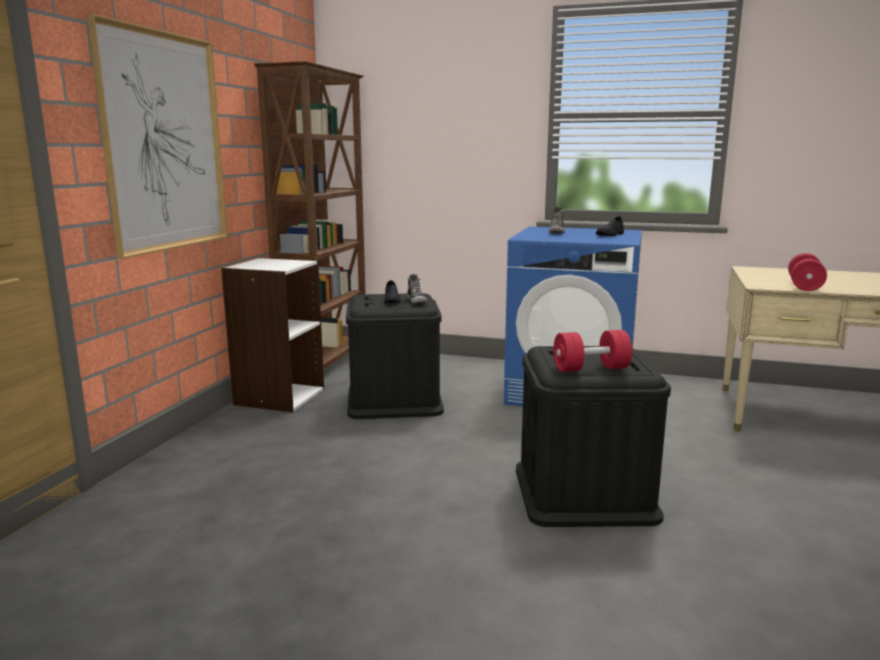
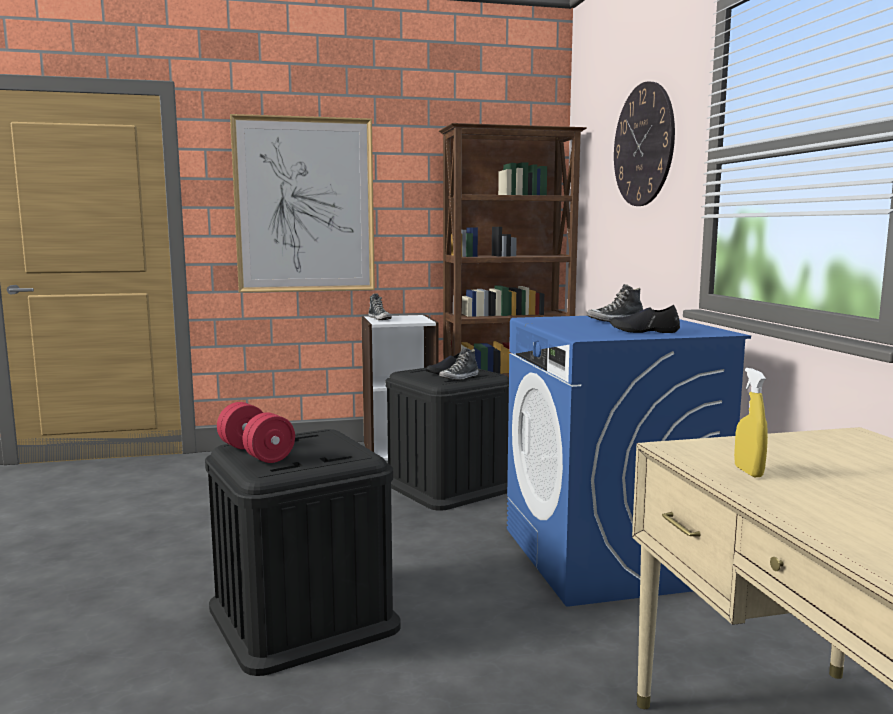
camera: 60 degrees right, 5 degrees down
red dumbbell [788,253,827,291] -> yellow spray bottle [734,368,768,477]
none -> shoe [368,293,392,320]
none -> wall clock [614,82,675,206]

